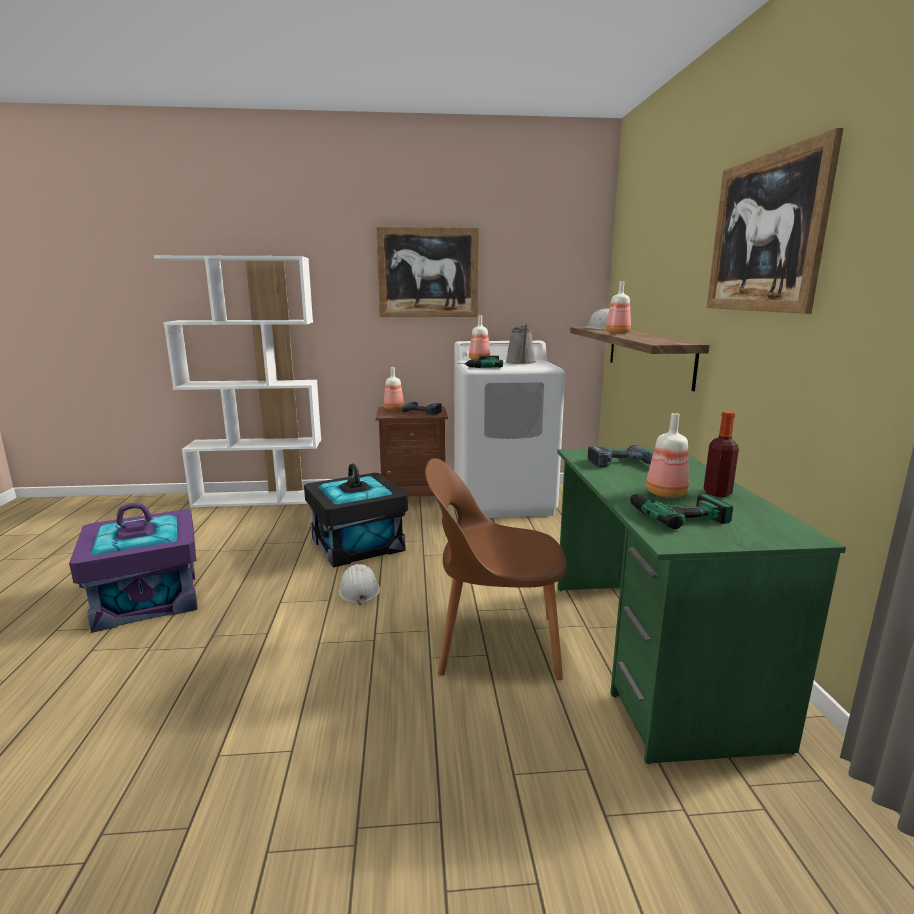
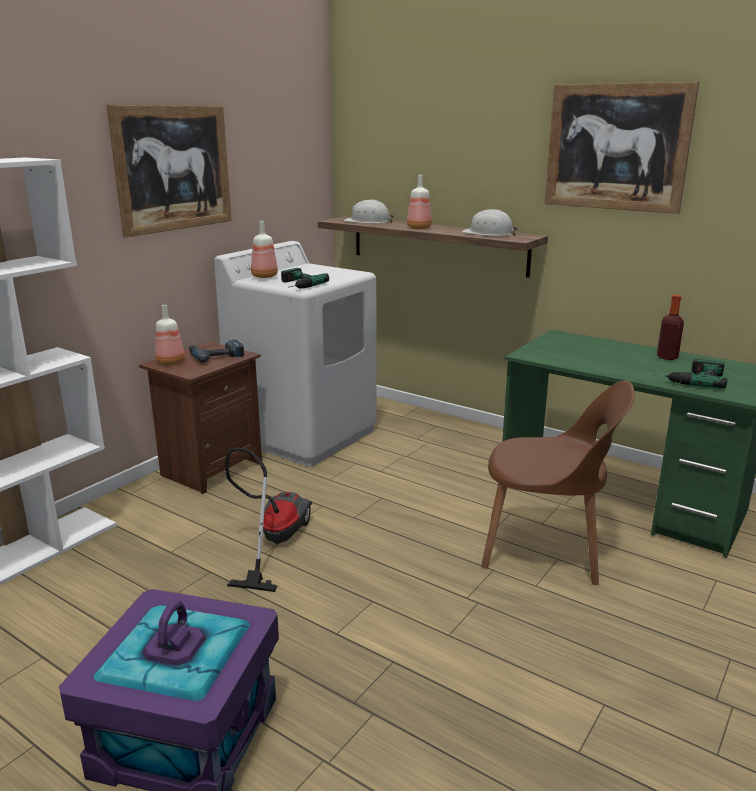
camera: 50 degrees left, 5 degrees up
black storage box [304,464,408,567] -> vacuum cleaner [225,448,312,592]
white hard hat [339,564,380,605] -> white hard hat moved to [462,209,518,236]
brown chair [425,458,566,680] -> brown chair turned 120 degrees counterclockwise [481,381,635,585]
grey watering can [505,324,536,364] -> none
power drill [588,445,653,468] -> none
bottle [646,413,689,498] -> none

